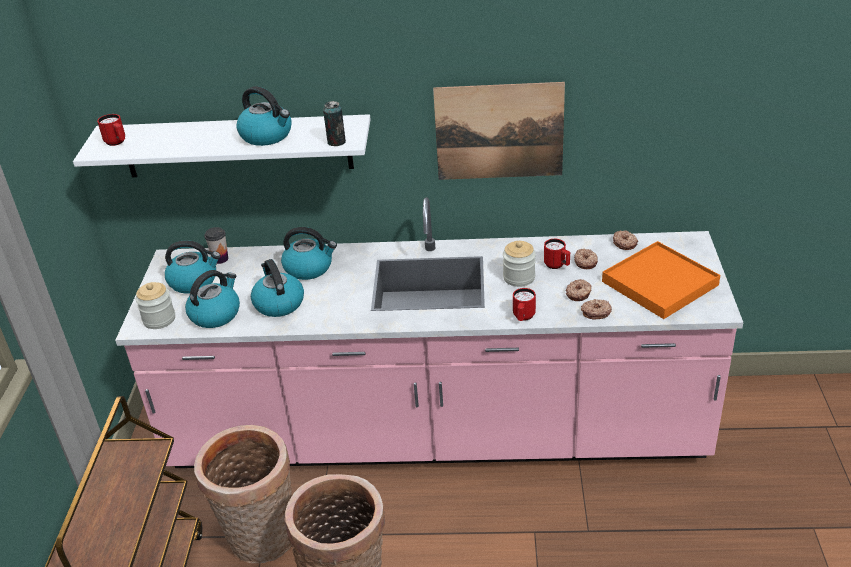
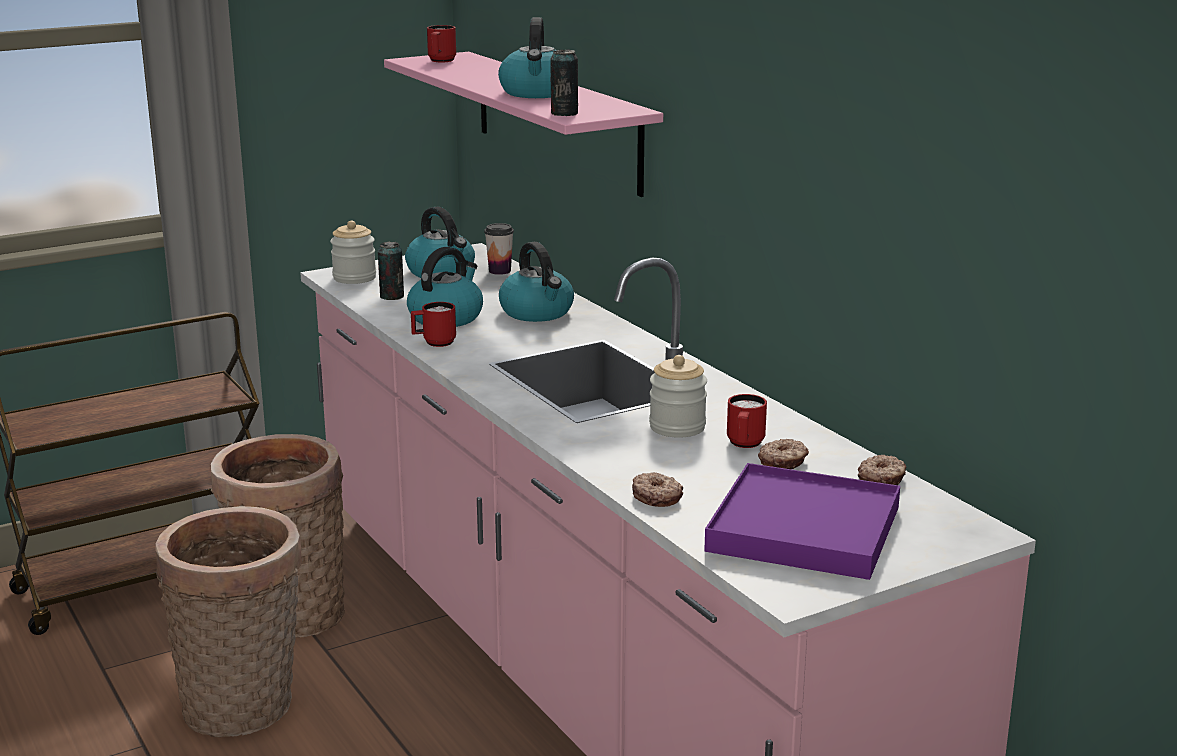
camera: 55 degrees right, 15 degrees down
white shelf [73,114,371,177] -> pink shelf [384,52,663,197]
kettle [185,270,240,328] -> can [378,241,404,300]
picture [433,82,565,180] -> none
red mug [513,288,536,321] -> red mug moved to [411,302,456,347]
donut [566,279,591,301] -> none
orange tray [602,241,720,319] -> purple tray [704,463,900,580]

